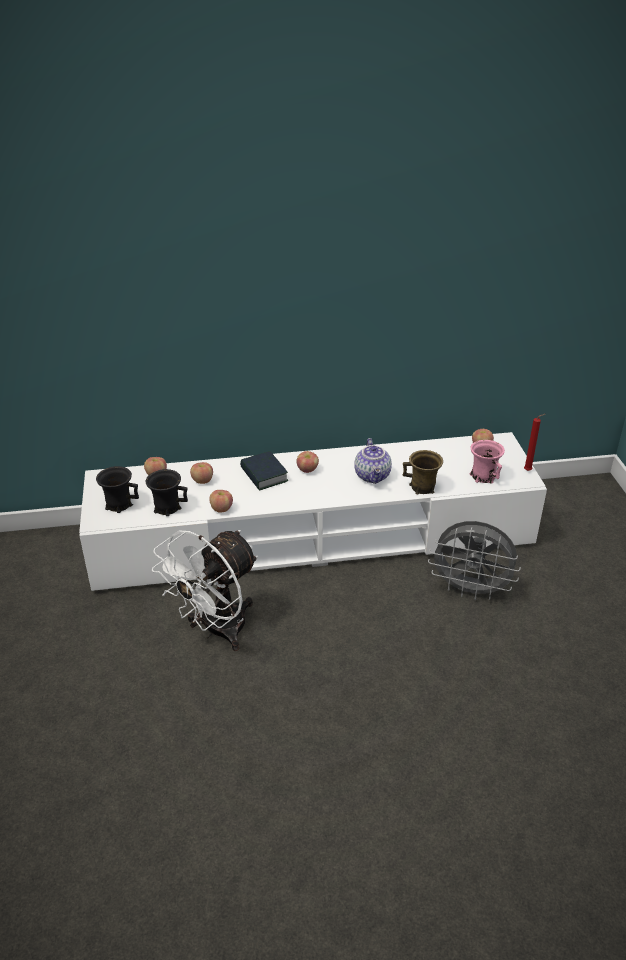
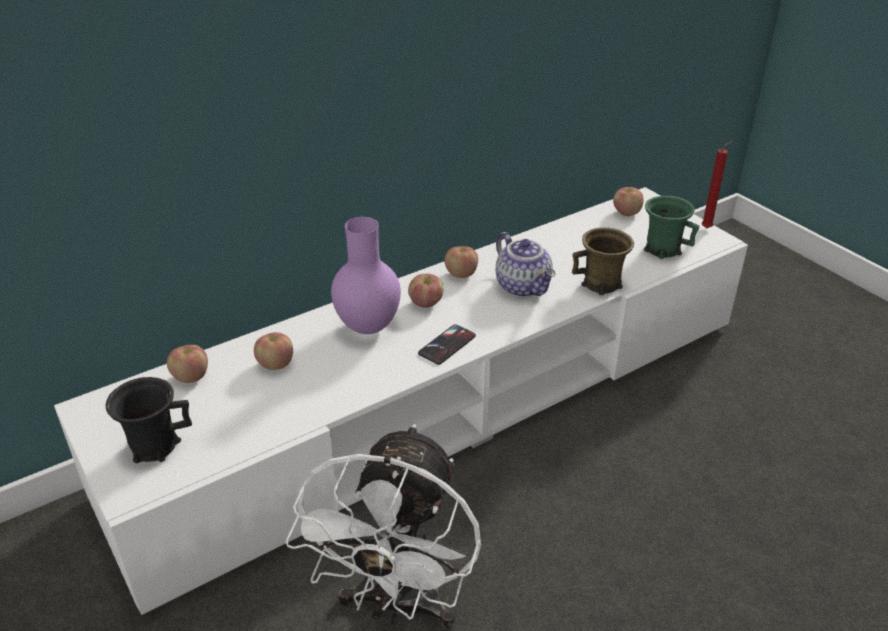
camera: 25 degrees left, 0 degrees up
black mug [146,469,188,516] -> none
apple [209,490,233,513] -> apple moved to [445,246,478,278]
book [240,451,288,491] -> purple vase [331,217,401,334]
grey fan [428,521,521,600] -> none
pink mug [470,440,505,483] -> green mug [644,196,699,259]
none -> phone [418,324,476,365]

